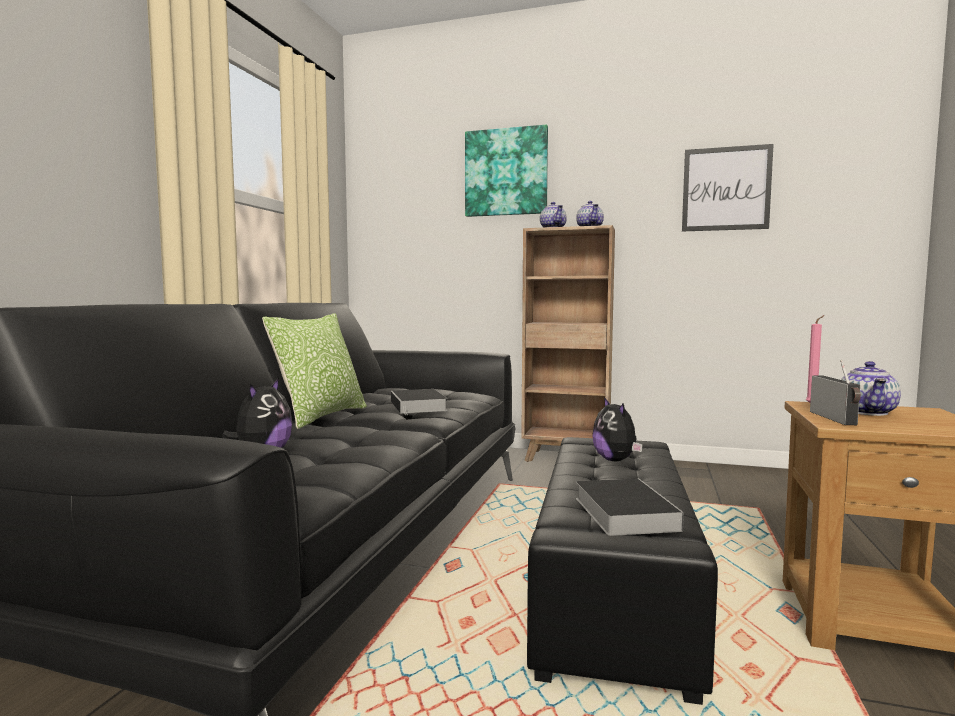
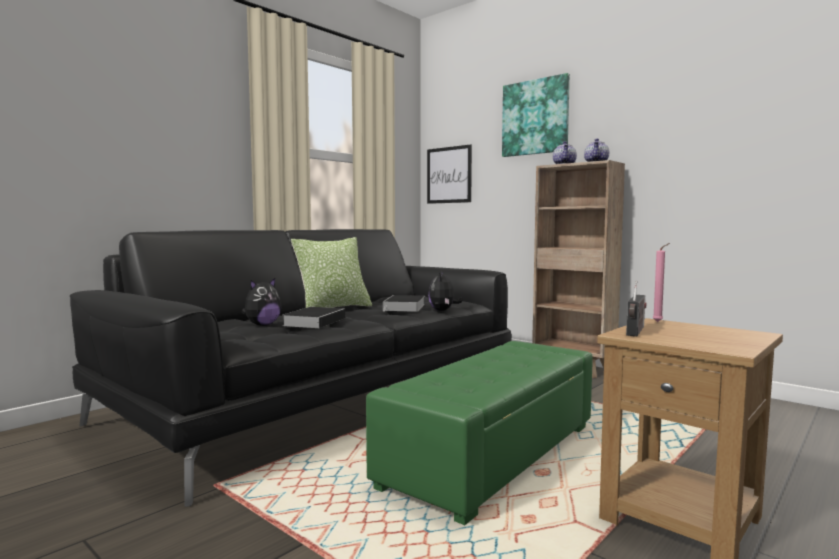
camera: 25 degrees right, 0 degrees up
black ottoman [527,437,718,705] -> green ottoman [366,341,593,525]
book [576,479,684,536] -> book moved to [283,307,346,328]
plush toy [592,397,643,461] -> plush toy moved to [428,270,463,311]
picture [682,144,774,231] -> picture moved to [427,144,472,204]
teapot [841,361,901,416] -> none

